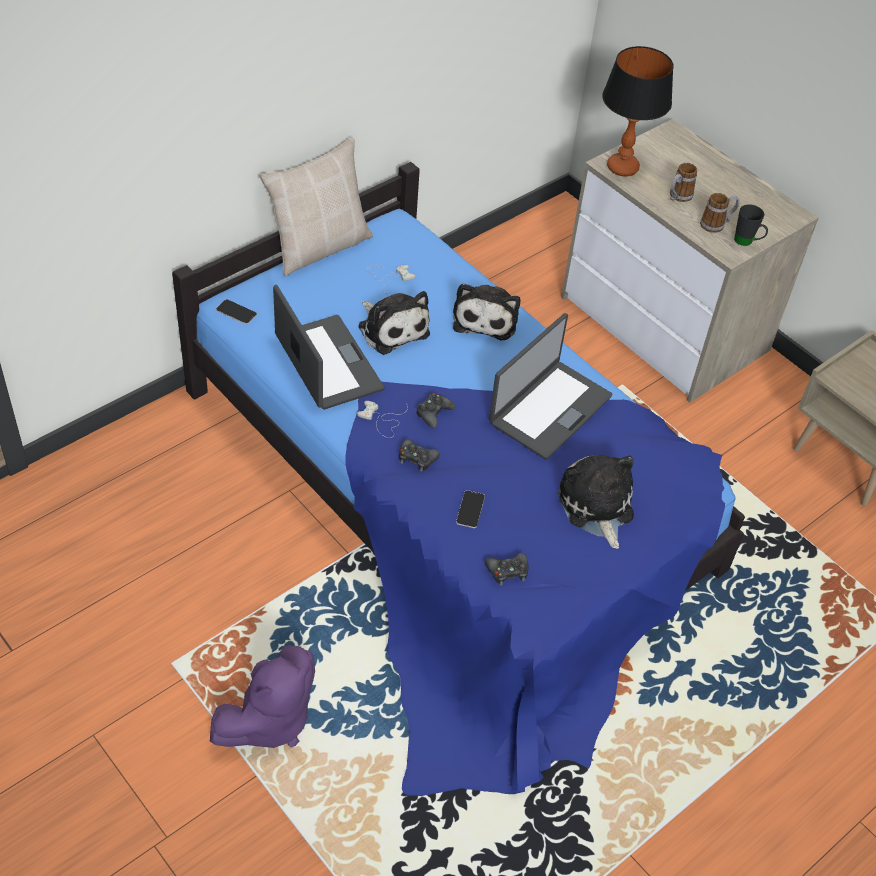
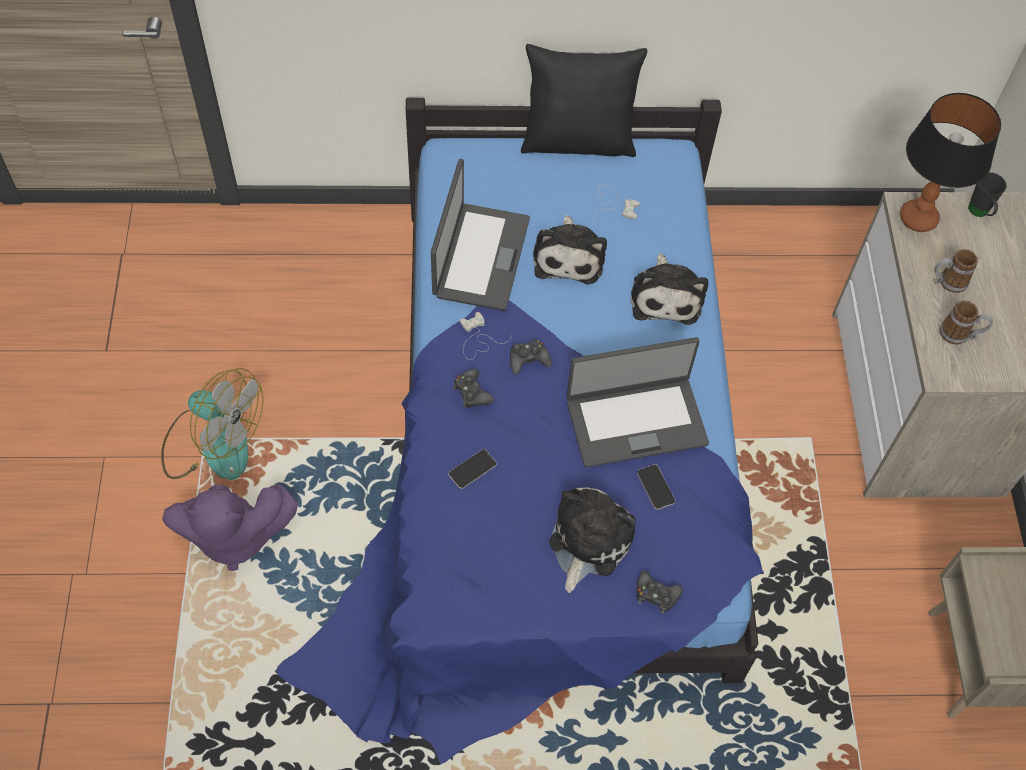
camera: 40 degrees right, 10 degrees up
phone [216,299,257,324] -> phone moved to [637,464,675,510]
beige pillow [259,137,373,277] -> black pillow [521,44,647,157]
plush toy [453,283,520,340] -> plush toy turned 45 degrees counterclockwise [630,254,708,325]
black game controller [485,553,528,586] -> black game controller moved to [636,571,683,614]
black mug [734,204,768,246] -> black mug moved to [968,172,1007,217]
none -> fan [161,368,263,480]

